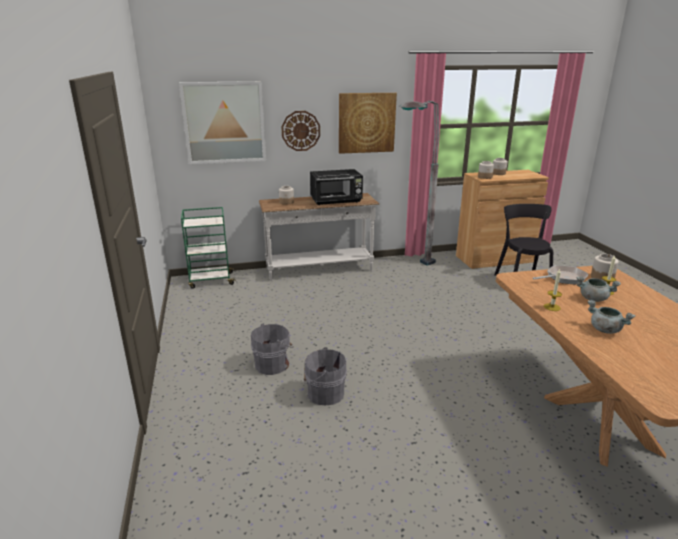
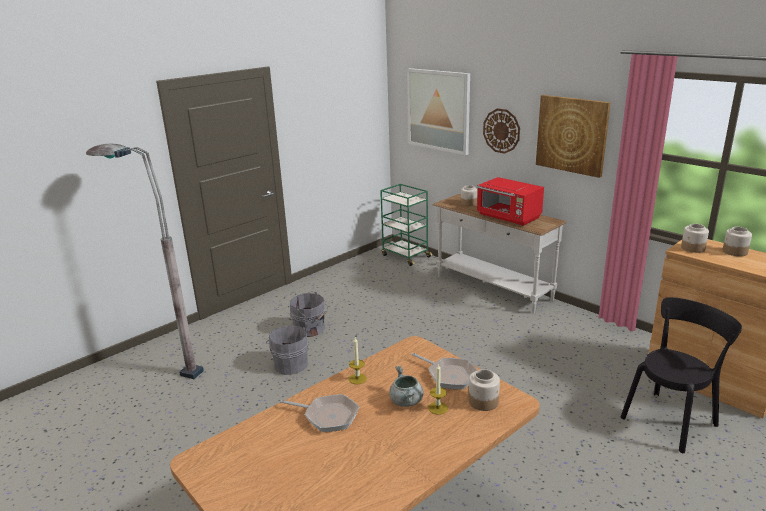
camera: 60 degrees right, 0 degrees up
black microwave [310,169,363,205] -> red microwave [477,177,544,226]
grey floor lamp [398,101,439,266] -> grey floor lamp moved to [86,144,204,379]
grey cooking pot [587,300,635,334] -> frying pan [280,394,359,432]

